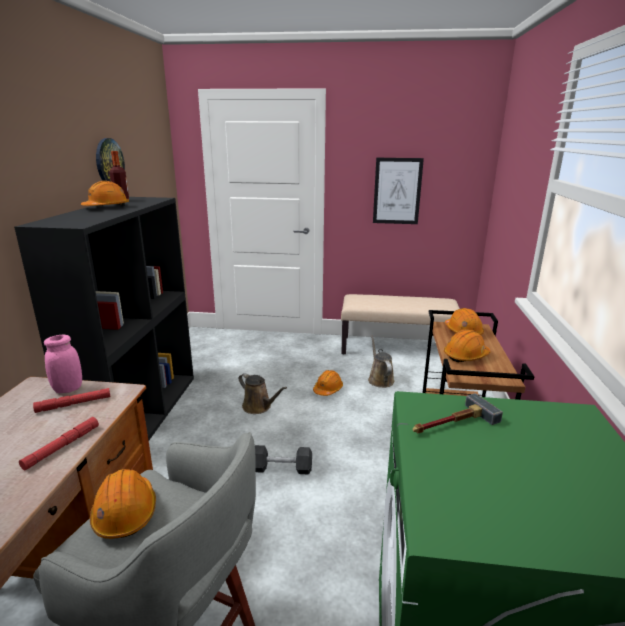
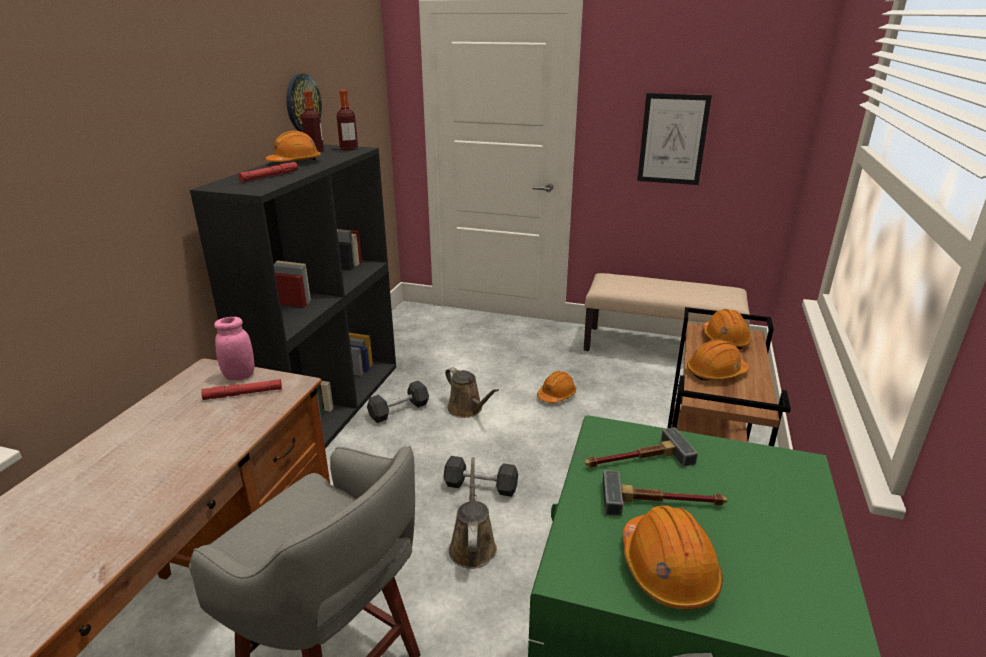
camera: 10 degrees right, 5 degrees up
red flashlight [19,417,99,470] -> red flashlight moved to [238,162,298,182]
orange hard hat [90,469,156,539] -> orange hard hat moved to [623,505,723,609]
brown watering can [368,335,394,388] -> brown watering can moved to [449,457,497,569]
none -> bottle [336,90,358,151]
none -> black dumbbell [367,380,429,423]
none -> hammer [602,470,727,516]

